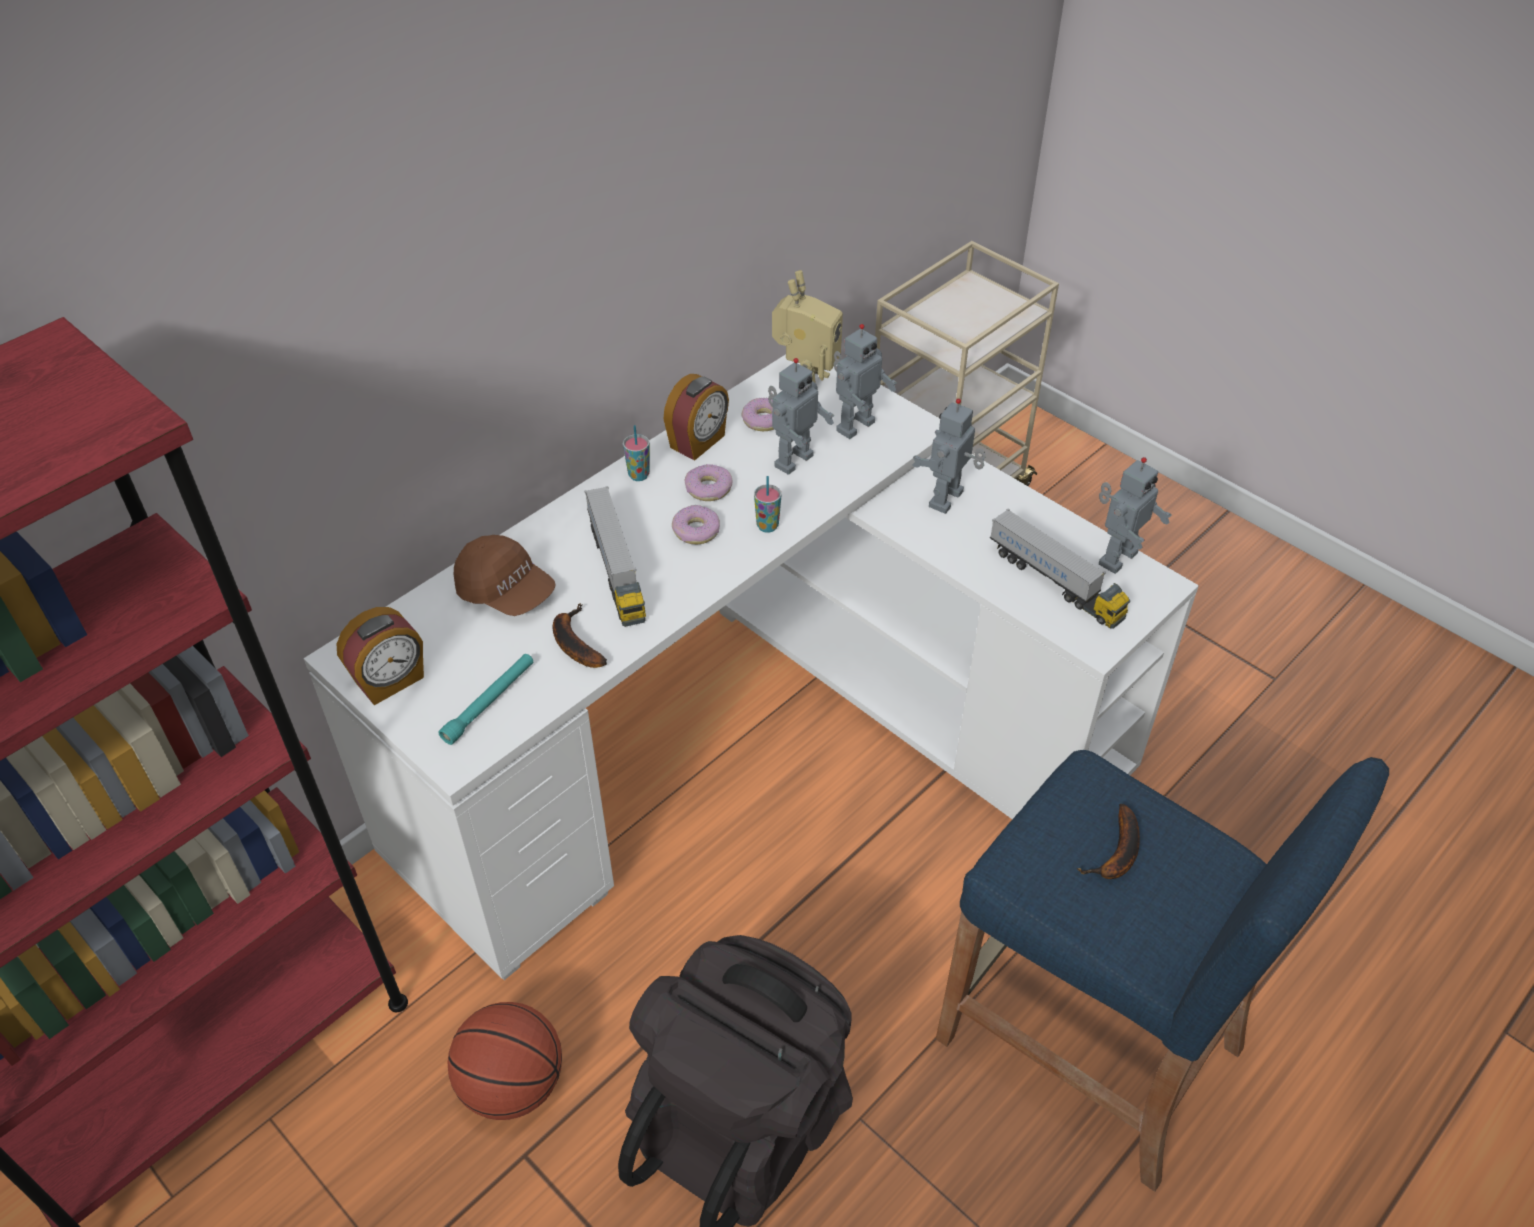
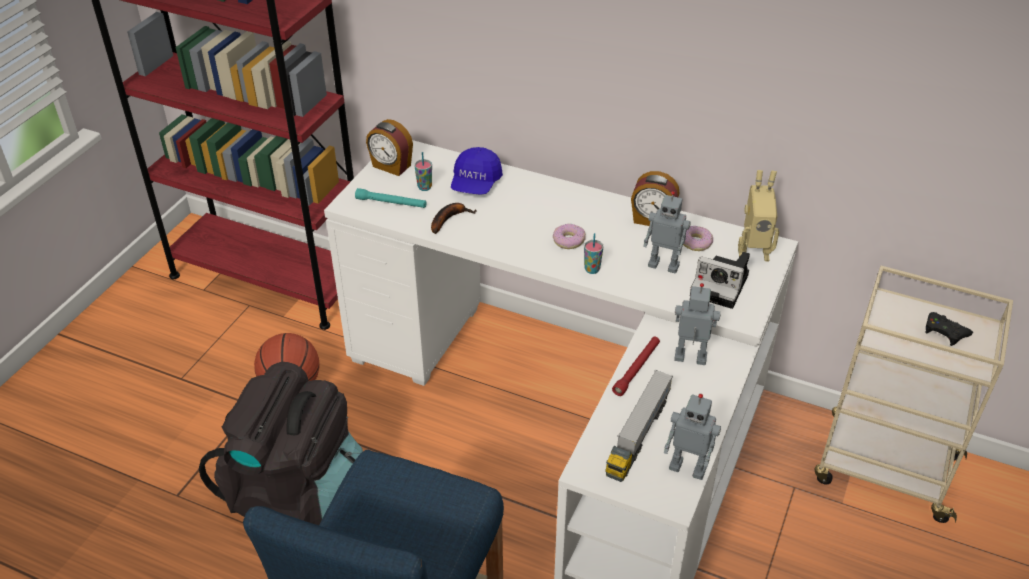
camera: 70 degrees right, 5 degrees down
brown cap [454,535,556,616] -> blue cap [451,147,503,195]
toy truck [584,486,646,627] -> none
cup [623,425,650,481] -> cup moved to [414,152,432,191]
donut [684,464,733,501] -> none
toy robot [833,324,897,439] -> camera [690,252,750,309]
banana [1077,804,1140,879] -> none
none -> red flashlight [612,337,660,396]
none -> black game controller [925,312,973,346]

